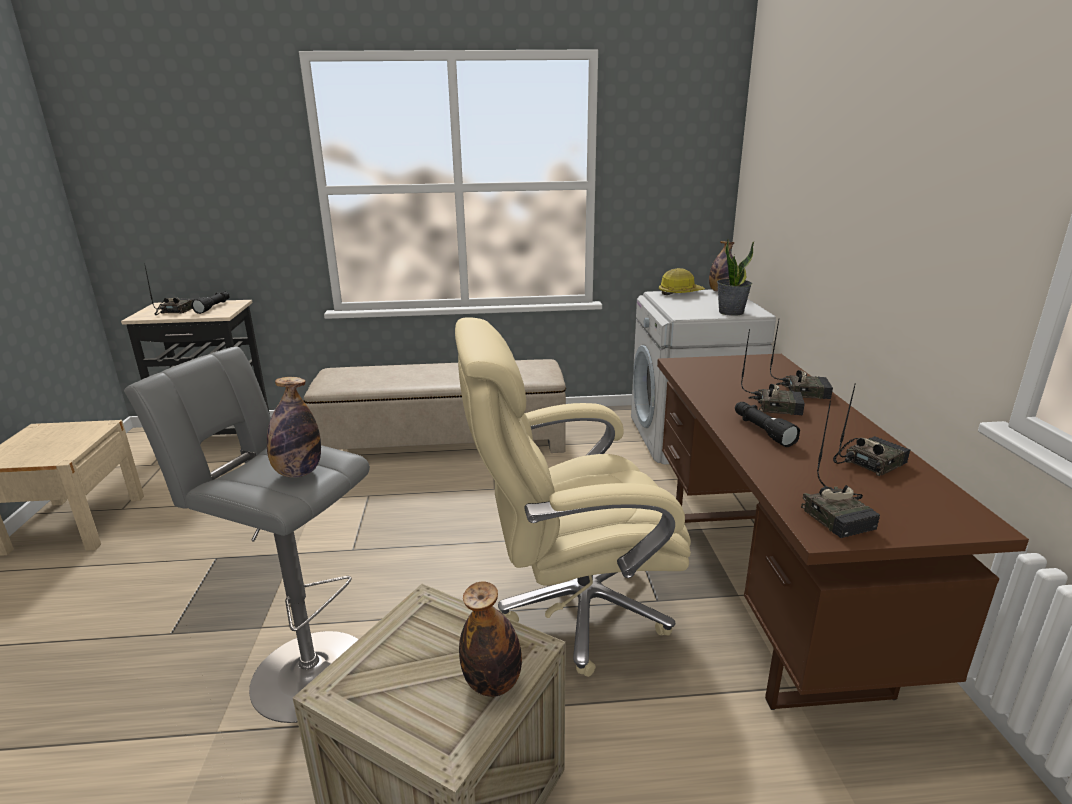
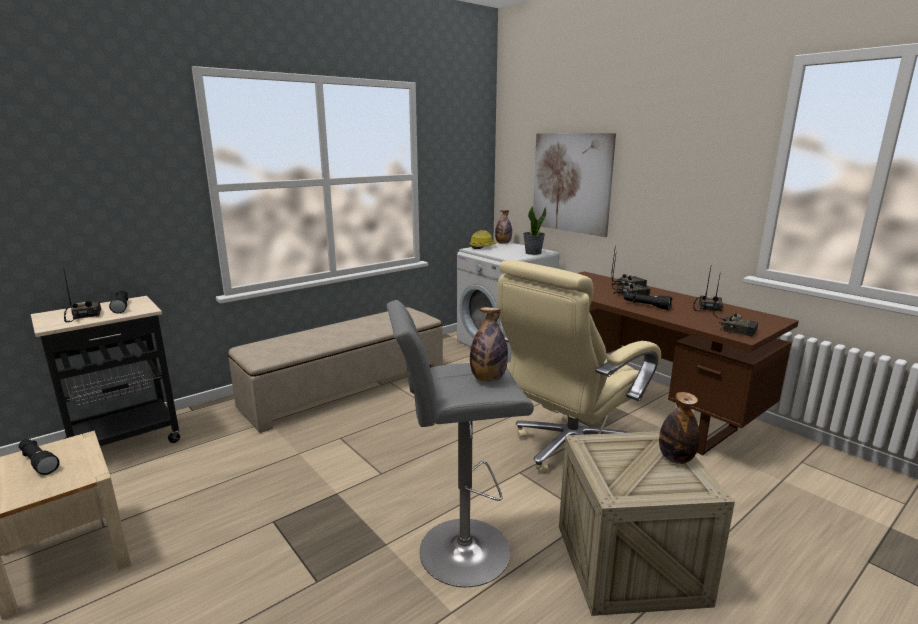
camera: 35 degrees left, 5 degrees down
none -> black flashlight [19,439,59,475]
none -> picture [533,133,616,237]

